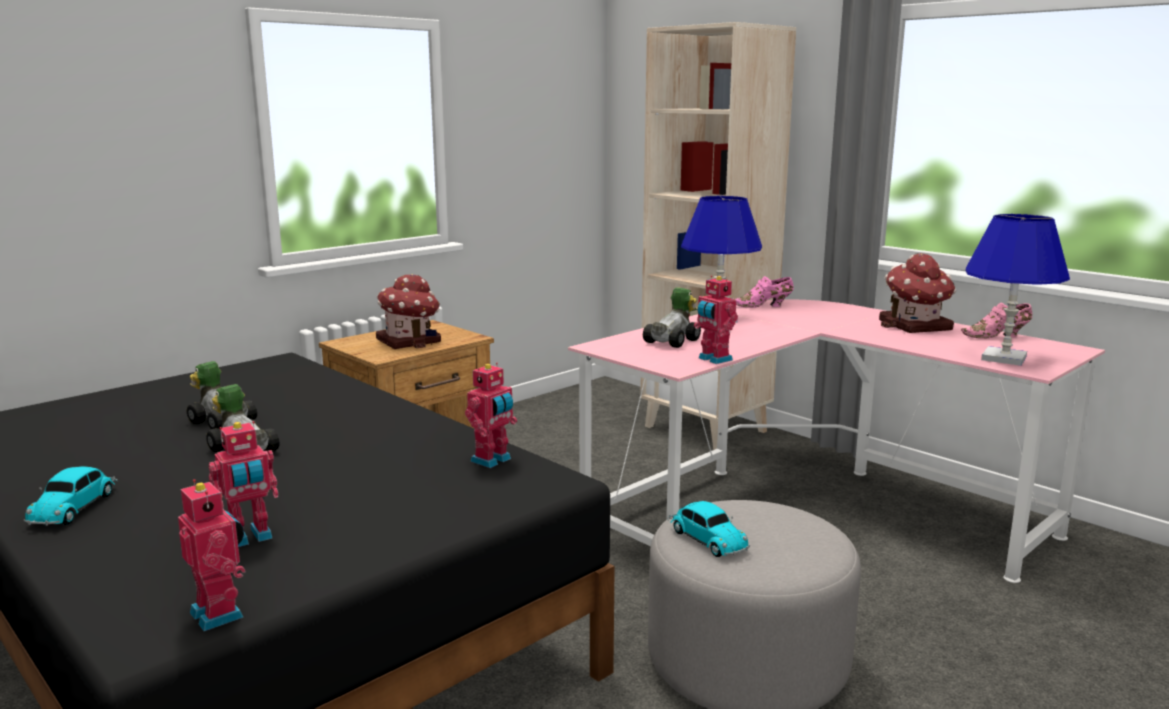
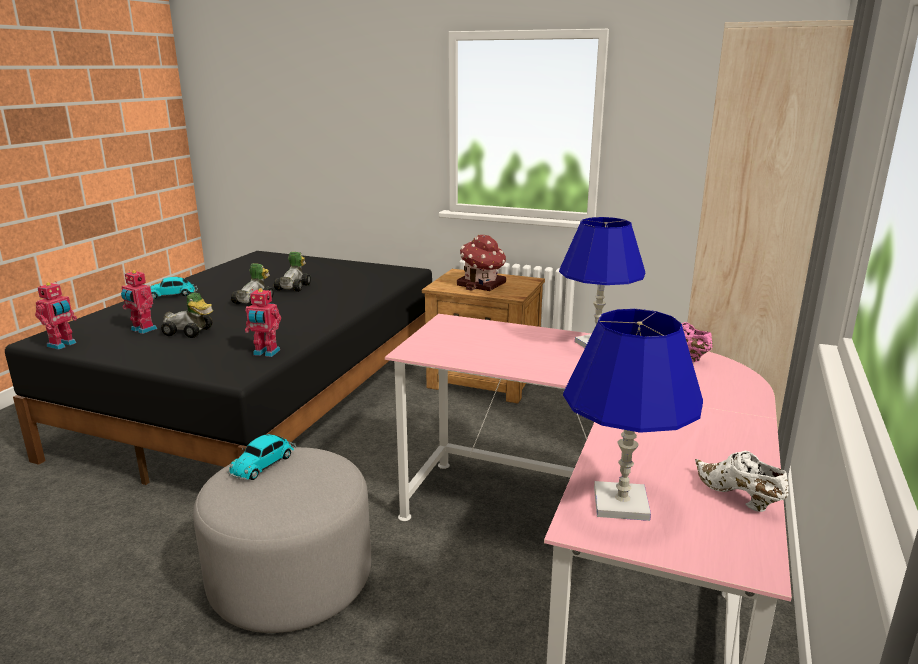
camera: 65 degrees right, 5 degrees up
toy car [643,287,701,348] -> toy car moved to [161,293,214,338]
toy robot [694,276,738,364] -> none
toy house [879,253,956,333] -> none
pink shoe [961,302,1032,339] -> white shoe [695,451,789,512]

